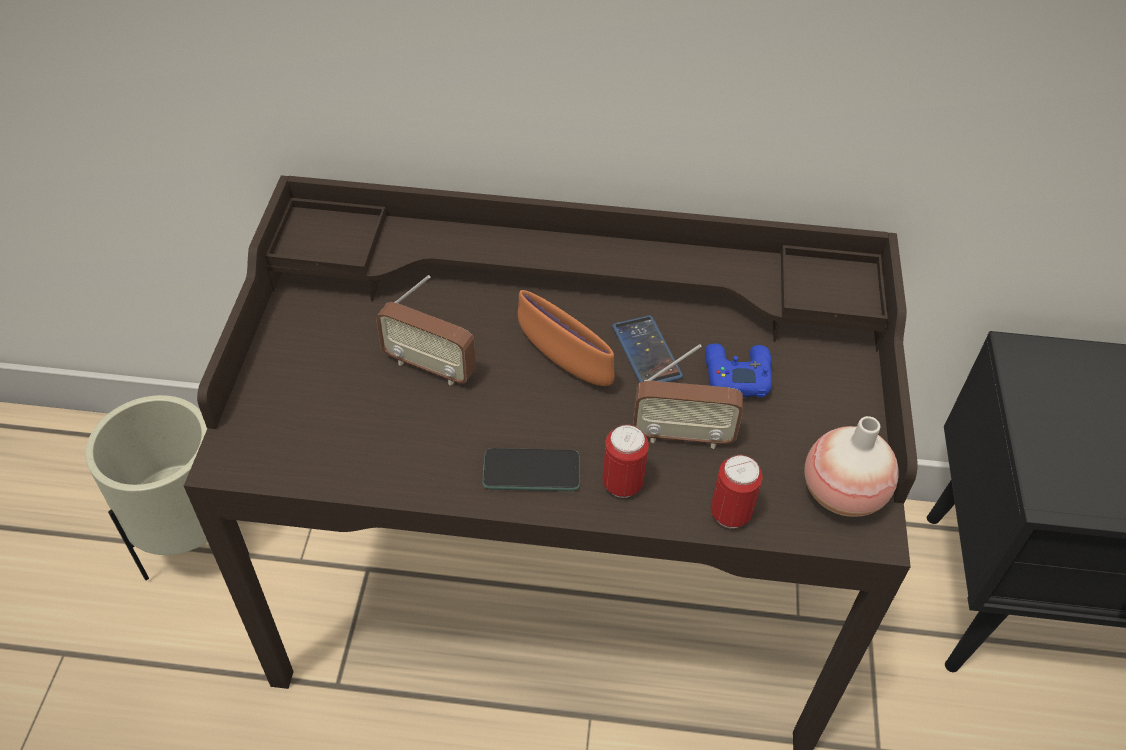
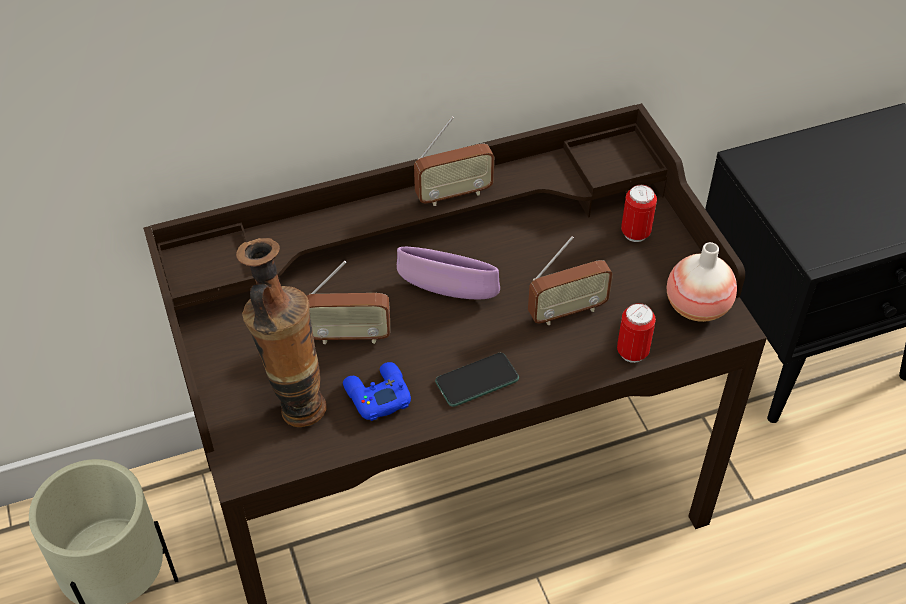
camera: 25 degrees left, 0 degrees up
orange bowl [518,290,615,386] -> purple bowl [397,247,500,300]
can [602,424,649,498] -> can moved to [621,185,657,242]
phone [612,315,683,383] -> none
blue game controller [705,343,772,397] -> blue game controller moved to [343,362,411,421]
none -> vase [236,238,327,427]
none -> radio [414,116,494,206]

